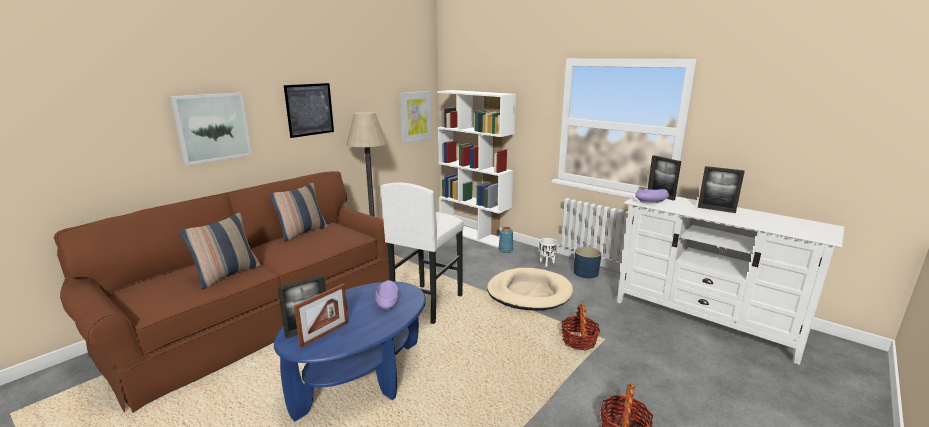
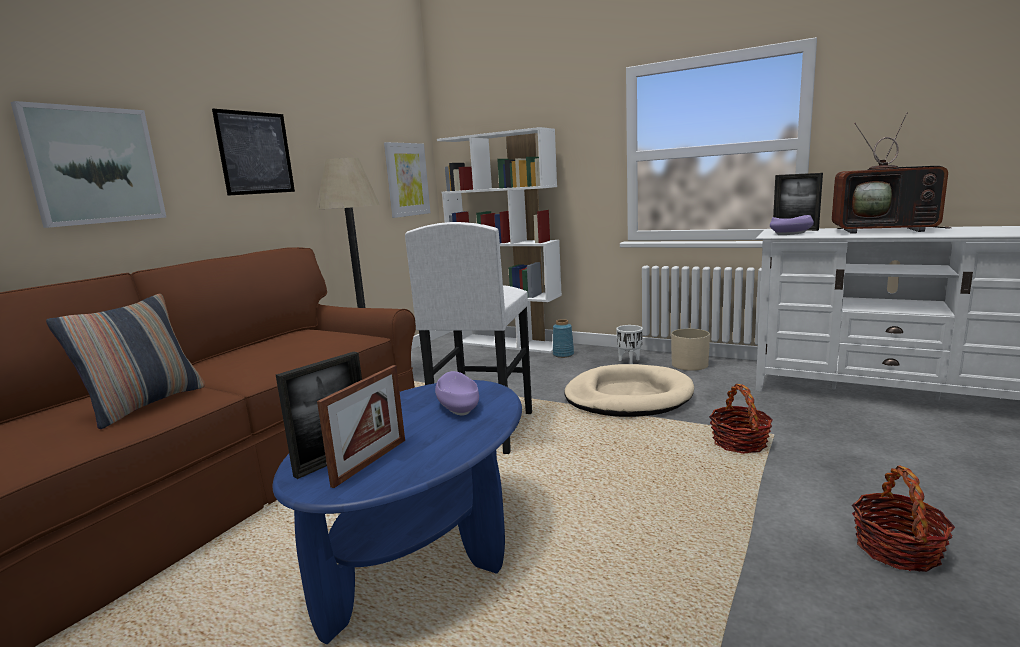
camera: 10 degrees left, 5 degrees down
pillow [269,183,328,242] -> none
blue planter [574,247,602,278] -> beige planter [671,328,710,371]
picture frame [698,166,745,213] -> television [832,113,951,234]

